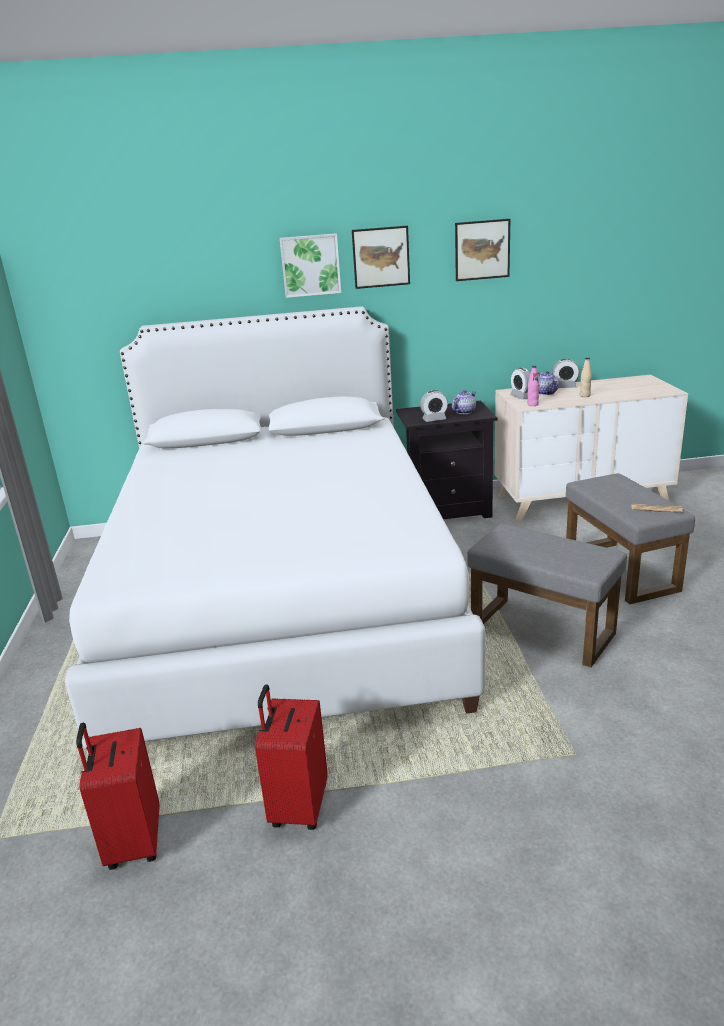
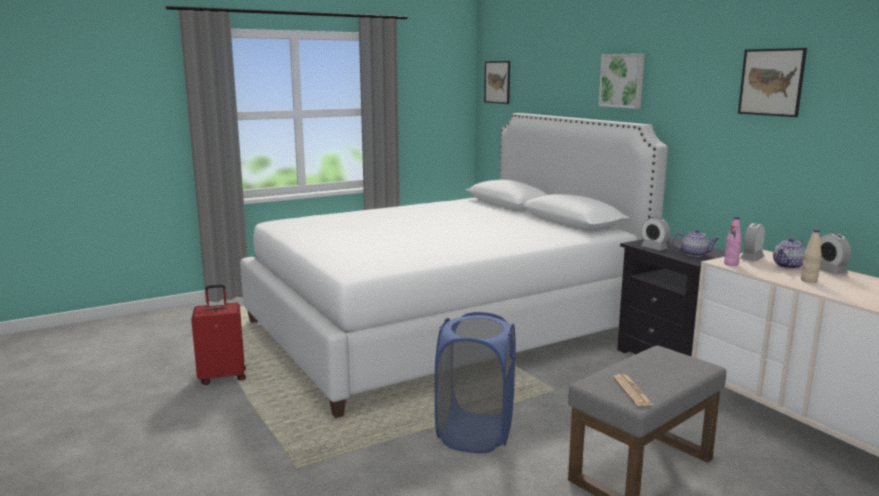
camera: 65 degrees right, 10 degrees down
red suitcase [76,723,159,870] -> none
picture [352,226,410,289] -> picture moved to [484,61,510,104]
grey ottoman [467,524,627,667] -> blue laundry basket [435,312,515,453]

